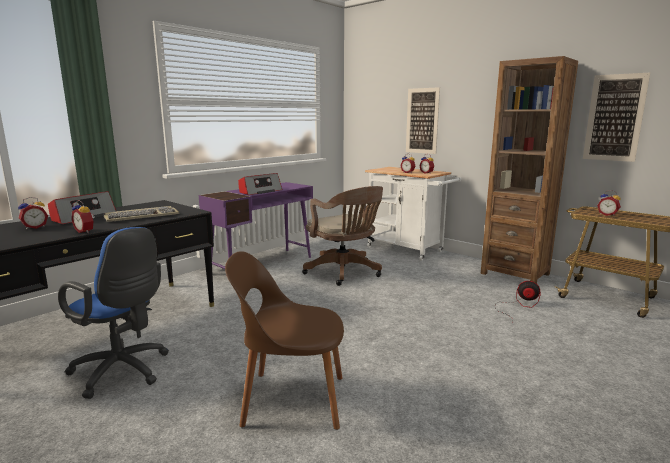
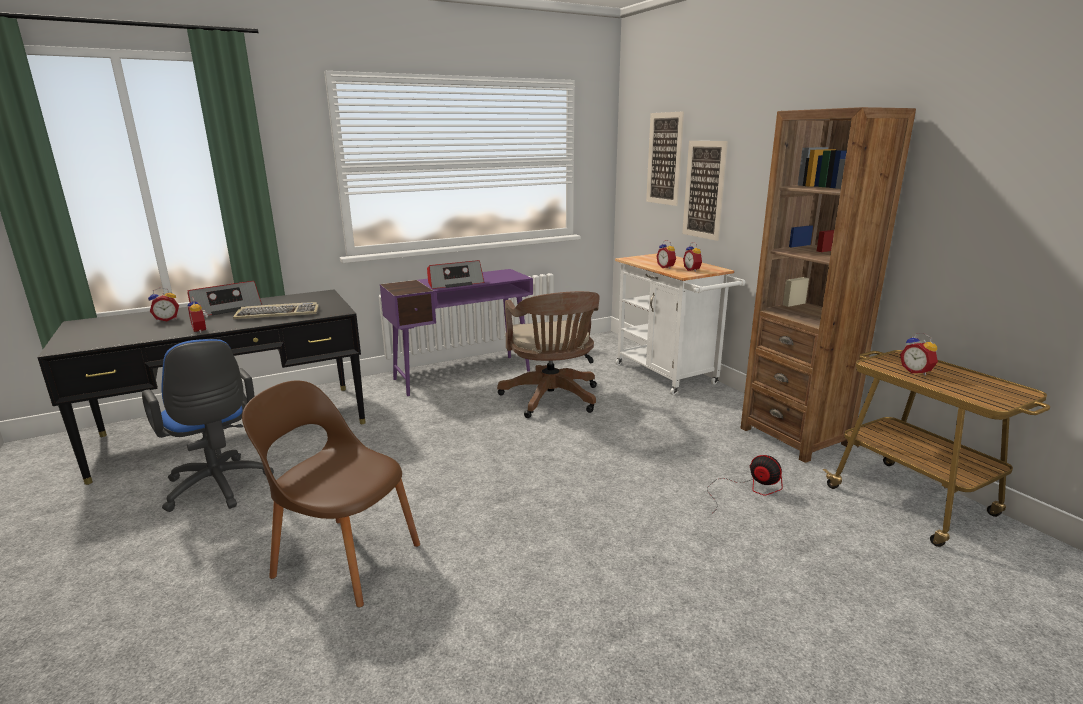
camera: 20 degrees right, 5 degrees up
picture [583,73,650,162] -> picture moved to [646,111,684,206]

